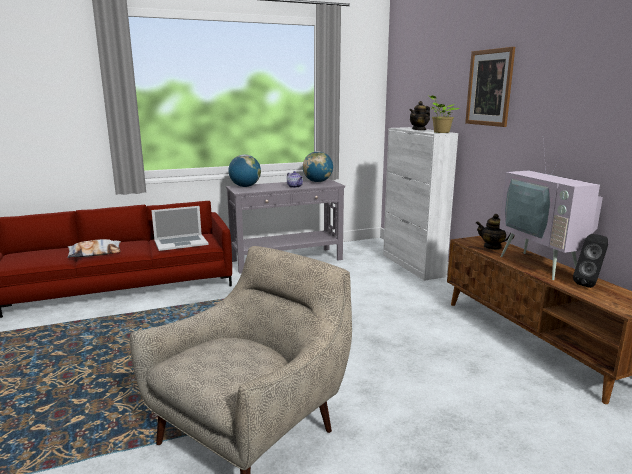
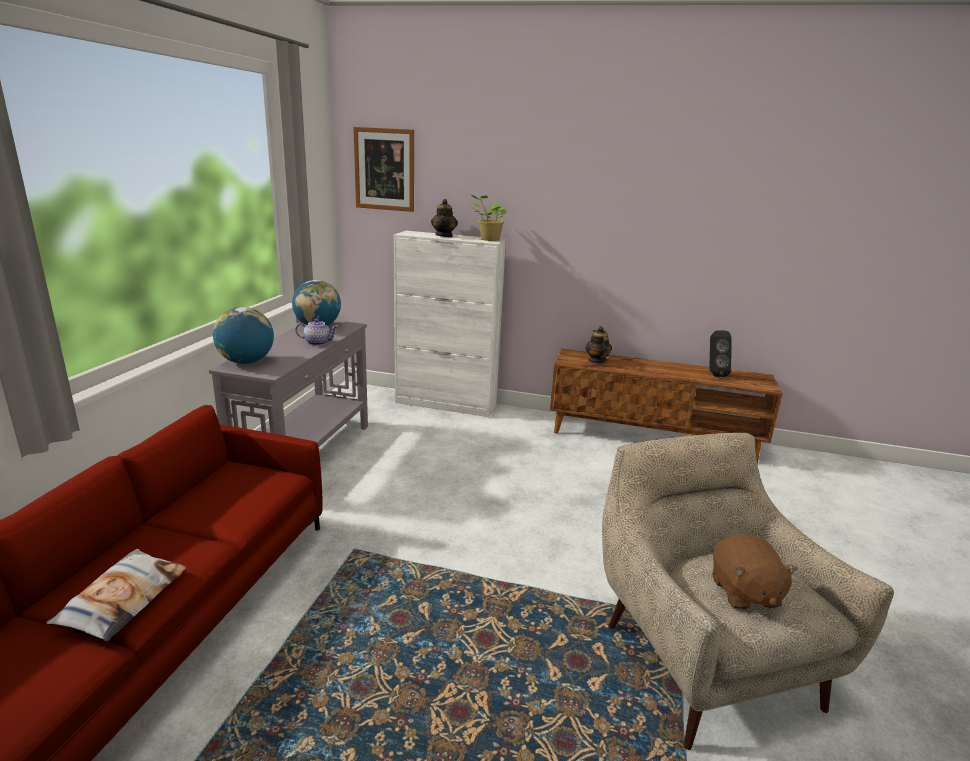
camera: 55 degrees left, 5 degrees up
laptop [151,206,209,251] -> none
picture [465,47,515,127] -> picture moved to [353,127,414,212]
teapot [476,214,515,250] -> teapot turned 120 degrees clockwise [586,326,612,363]
television [499,136,603,280] -> none
none -> brown plush toy [713,534,798,610]

